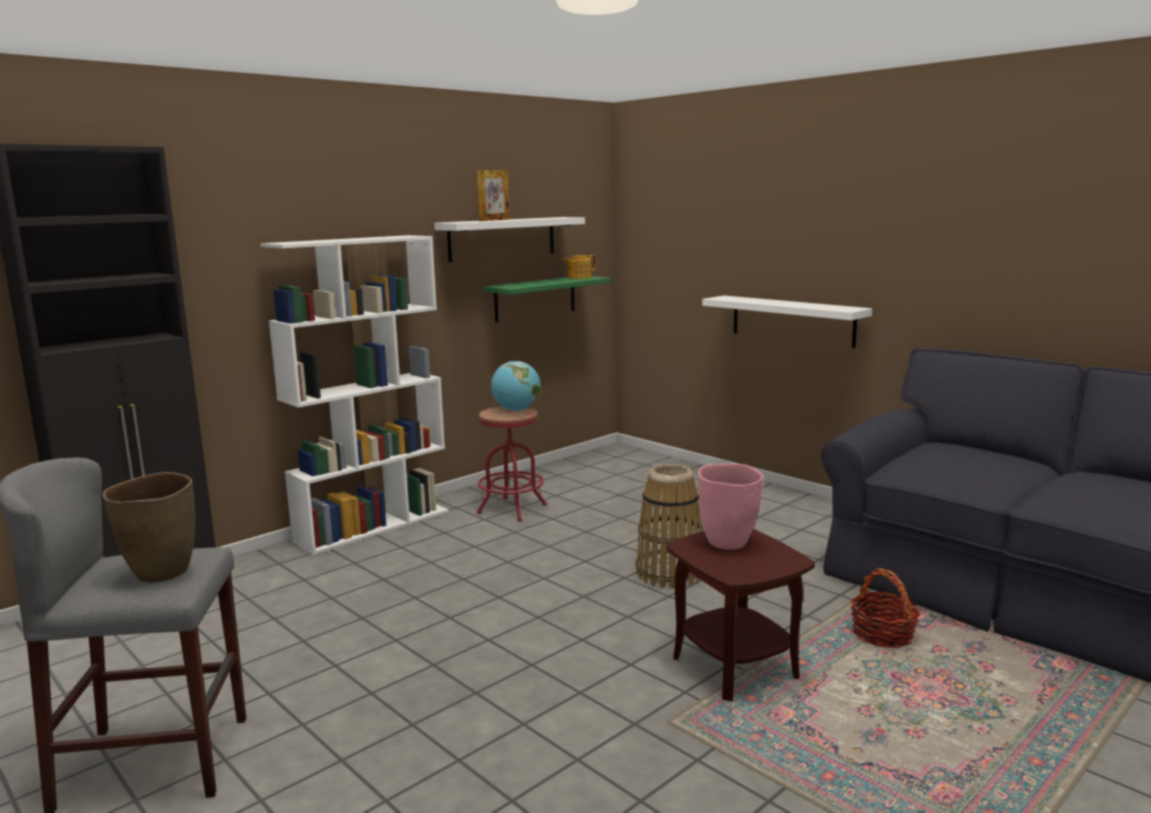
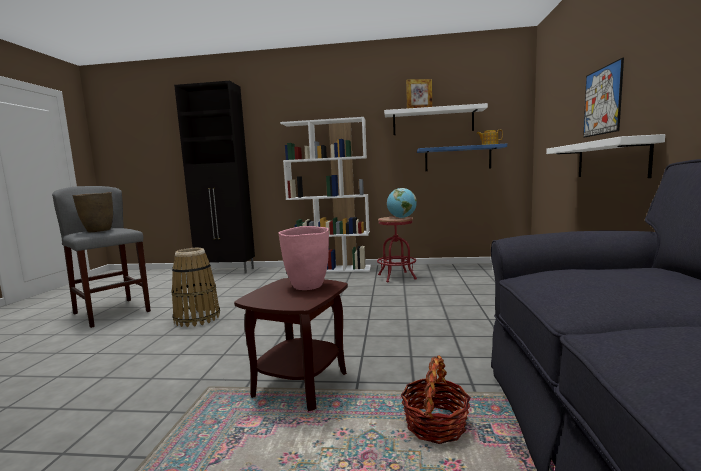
camera: 50 degrees right, 5 degrees down
green shelf [483,276,610,322] -> blue shelf [417,144,507,171]
basket [636,464,703,589] -> basket moved to [171,248,220,327]
none -> picture [583,58,624,138]

